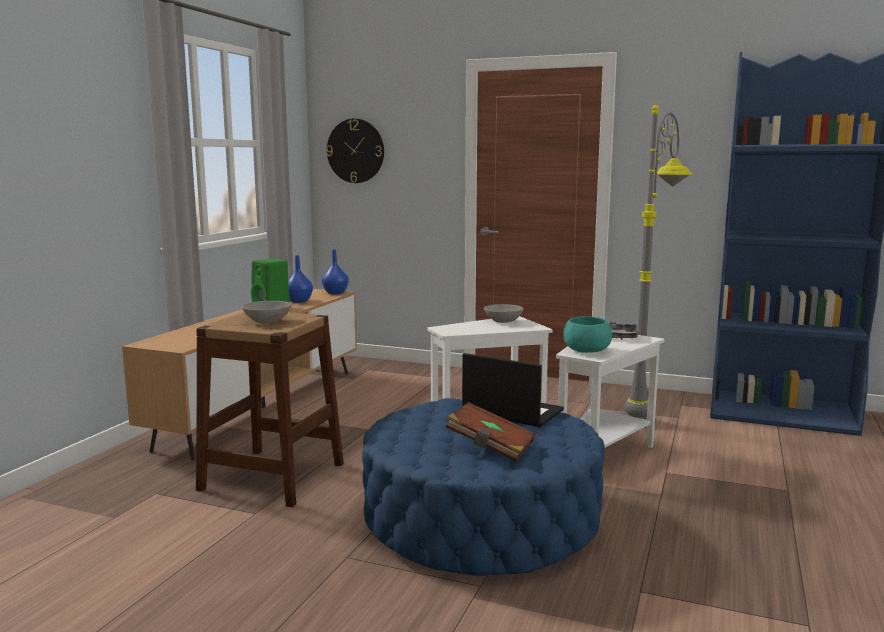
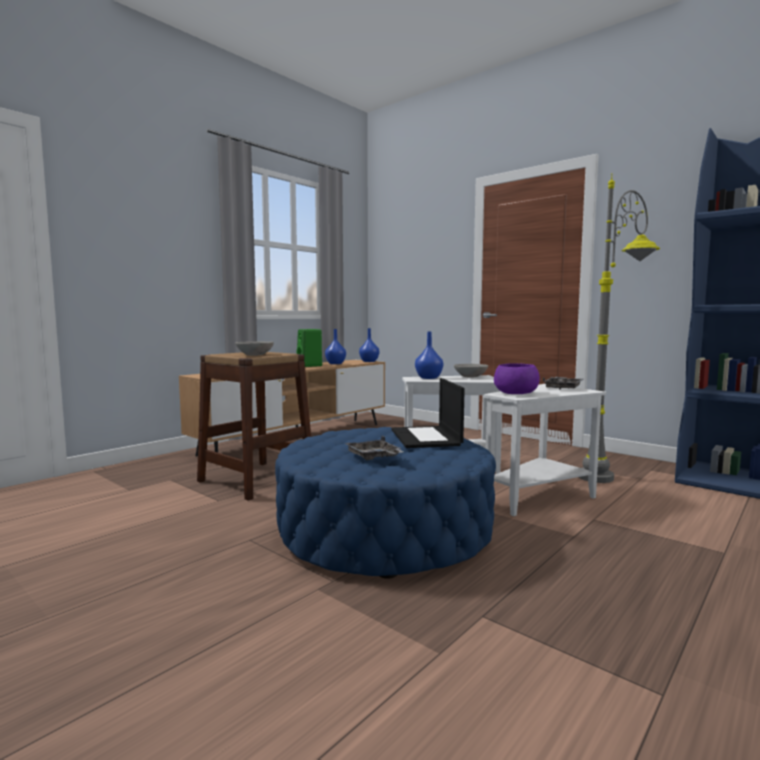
camera: 20 degrees right, 5 degrees down
wall clock [326,119,384,183] -> none
brown book [446,402,535,462] -> grey tray [344,436,403,460]
laptop [462,353,564,427] -> laptop turned 150 degrees counterclockwise [391,378,465,448]
turquoise bowl [564,317,612,353] -> purple bowl [494,363,540,394]
none -> blue vase [415,332,443,379]

